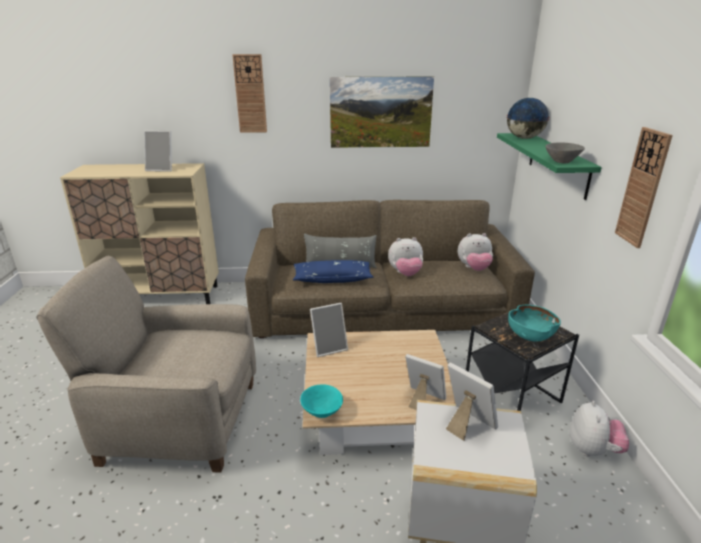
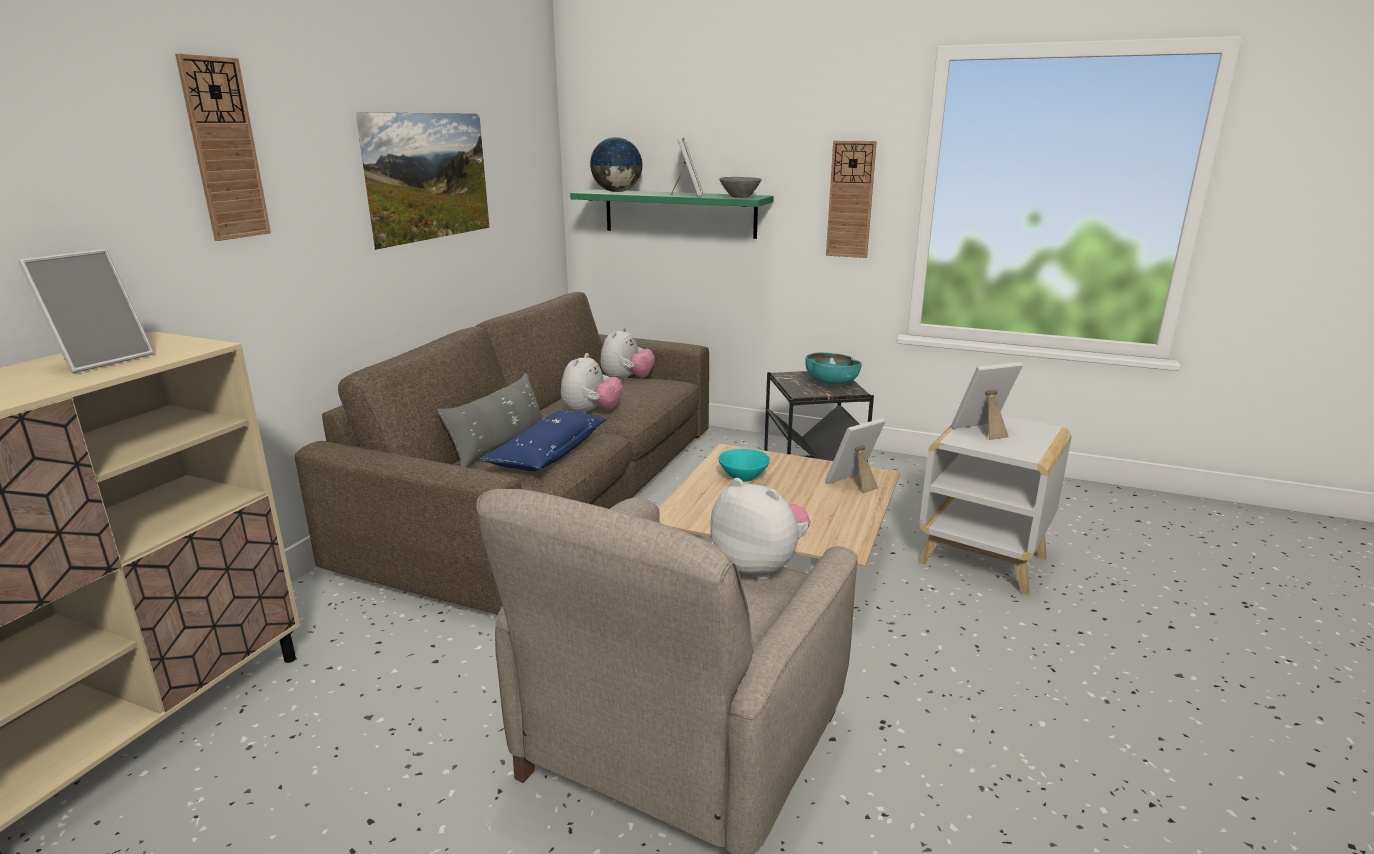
camera: 65 degrees left, 5 degrees down
turquoise bowl [300,385,343,418] -> turquoise bowl moved to [718,449,770,482]
picture frame [310,303,348,357] -> picture frame moved to [670,138,703,197]
plush toy [570,401,629,456] -> plush toy moved to [710,478,810,580]

